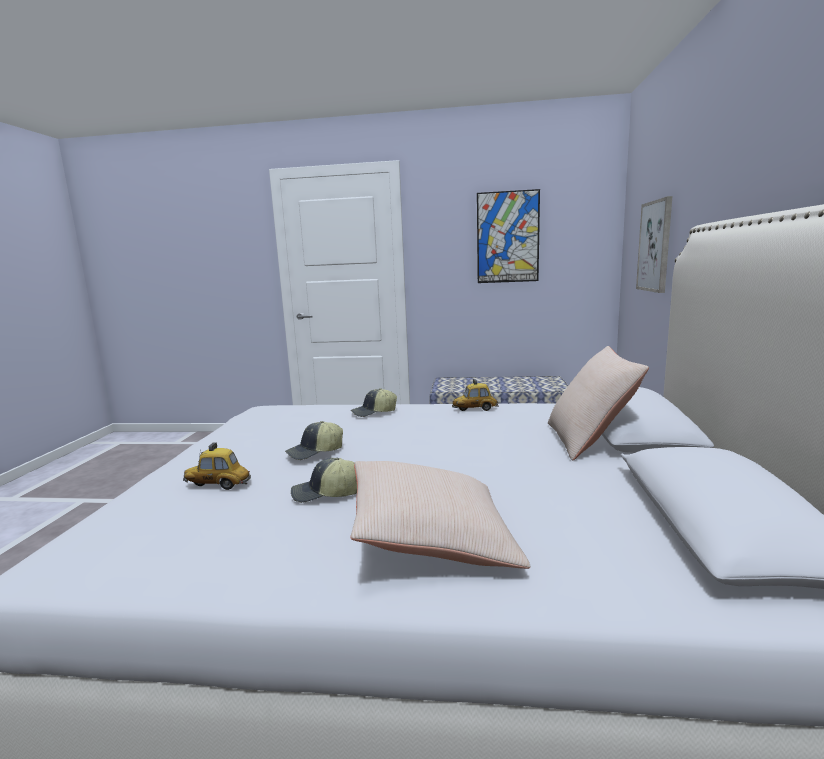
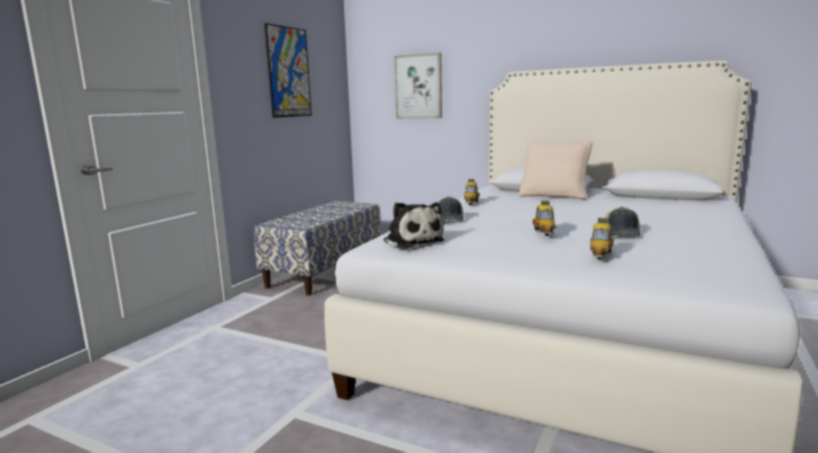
camera: 70 degrees left, 0 degrees up
cap [285,421,343,460] -> toy car [533,201,556,236]
beige pillow [351,461,531,569] -> none
none -> plush toy [383,202,445,249]

